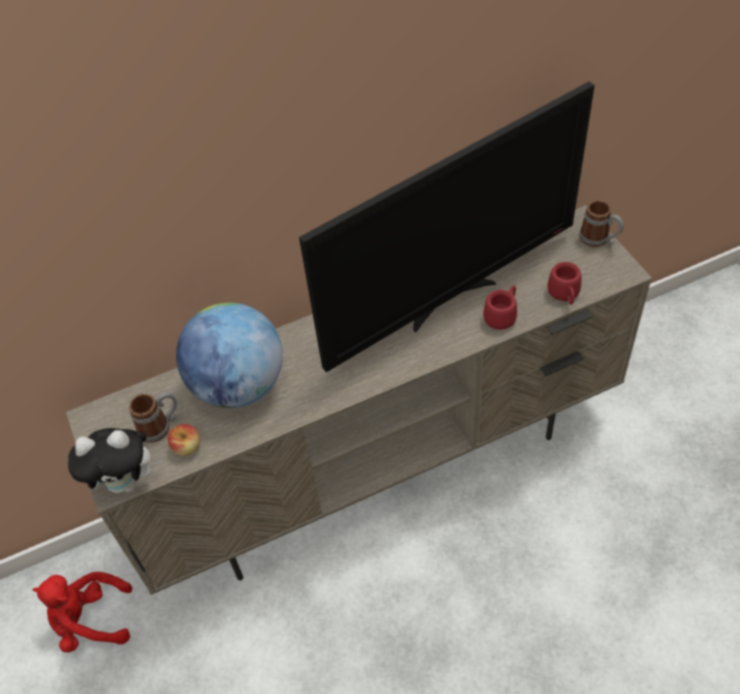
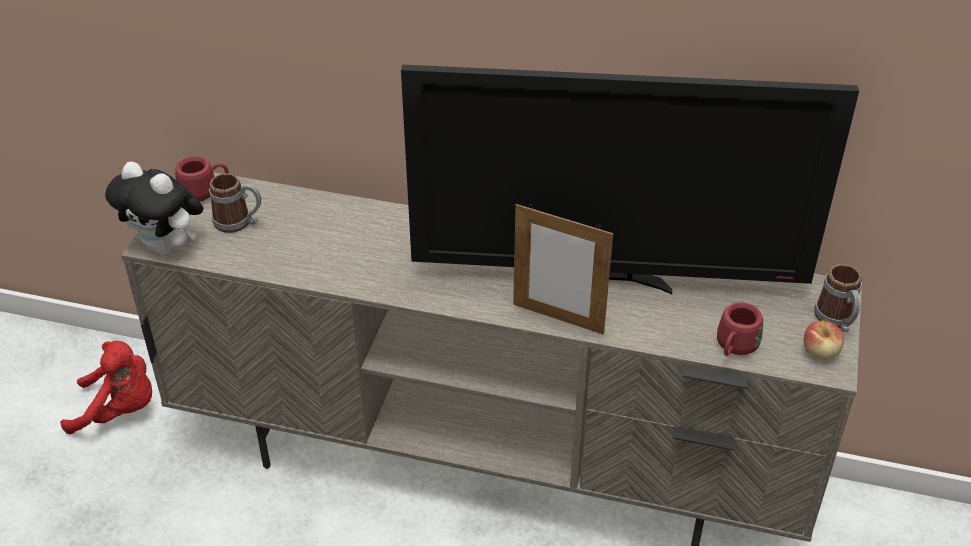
camera: 35 degrees right, 10 degrees down
red plush toy [32,572,132,653] -> red plush toy turned 150 degrees clockwise [60,341,152,434]
apple [167,424,200,456] -> apple moved to [804,321,844,360]
globe [176,303,283,408] -> none
red mug [483,286,517,330] -> red mug moved to [175,156,229,202]
none -> picture frame [513,204,613,334]

